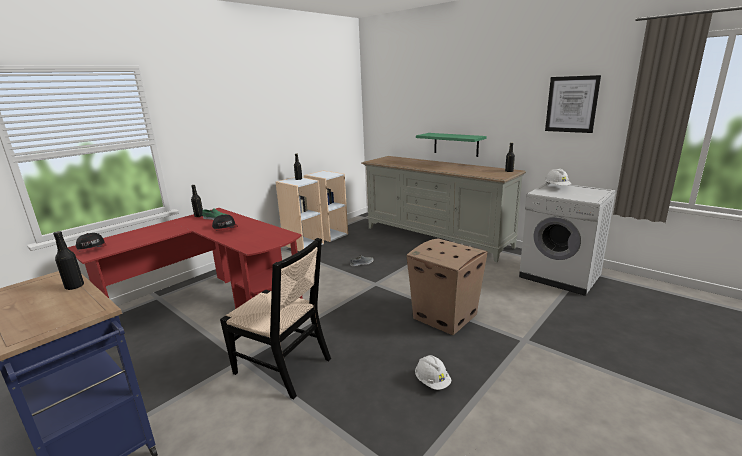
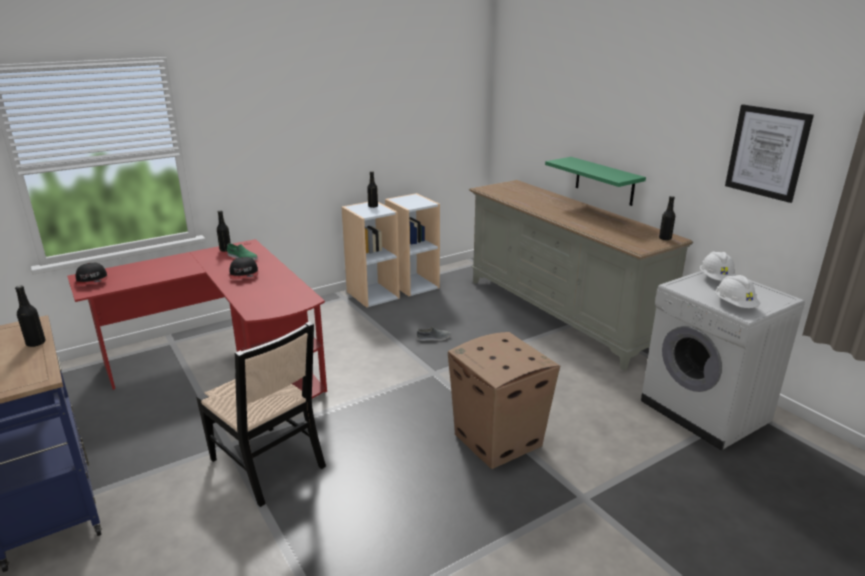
camera: 15 degrees right, 5 degrees up
white hard hat [415,355,451,390] -> white hard hat moved to [715,275,760,308]

